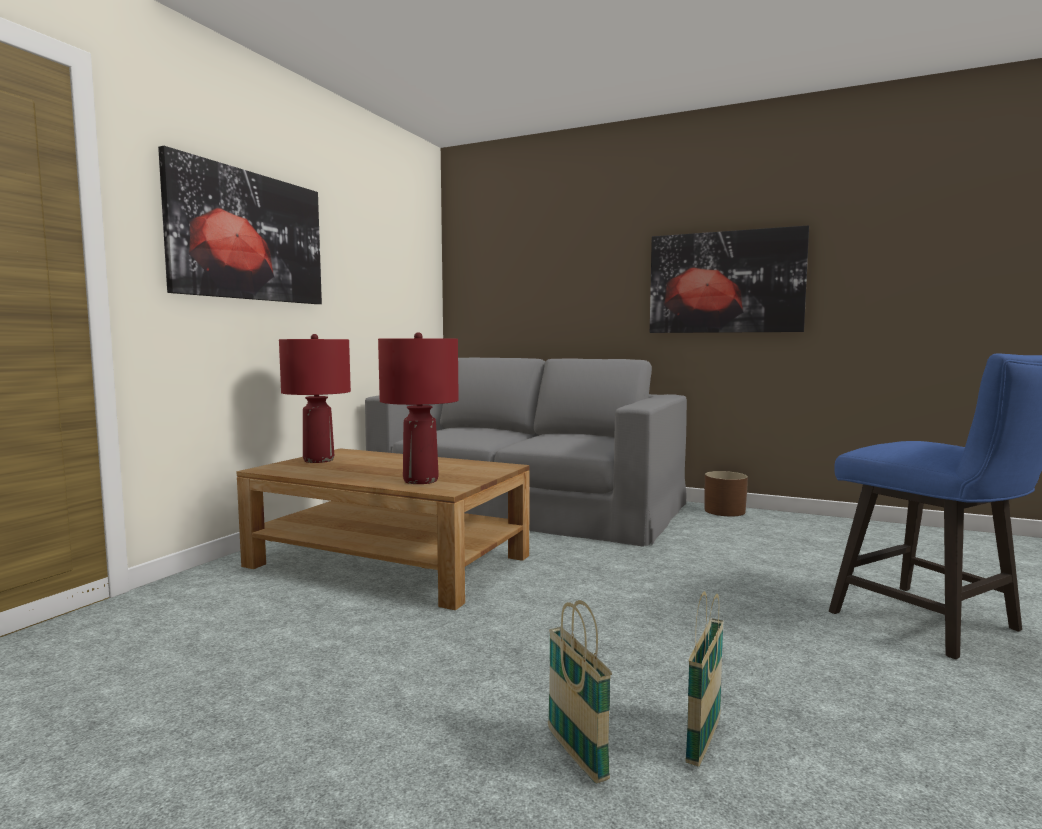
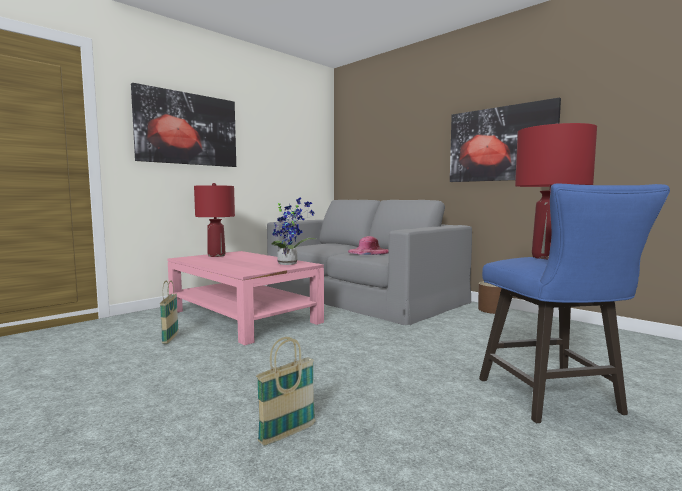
camera: 20 degrees right, 0 degrees up
brown coffee table [237,448,529,610] -> pink coffee table [168,251,324,345]
red table lamp [378,332,459,484] -> red table lamp moved to [515,123,597,259]
basket [548,600,612,783] -> basket moved to [160,281,179,344]
none -> potted plant [271,197,316,265]
none -> pink hat [348,236,389,255]

